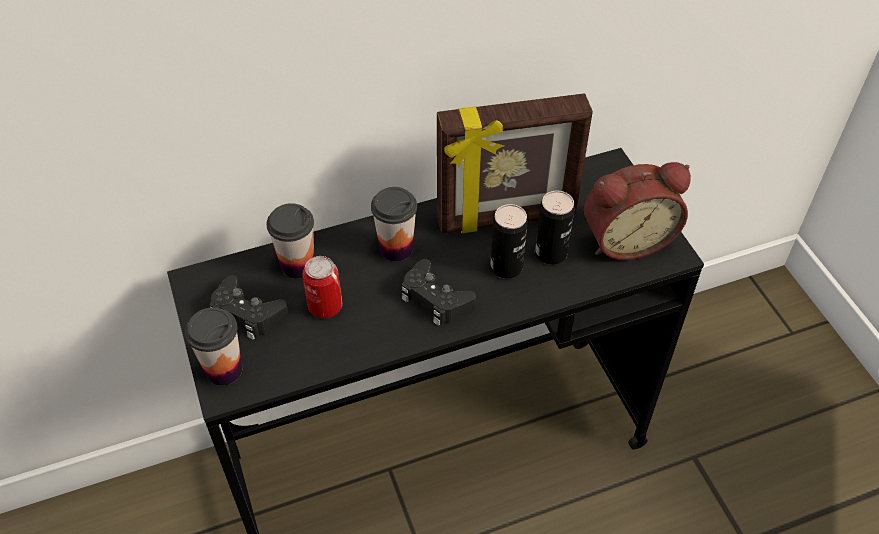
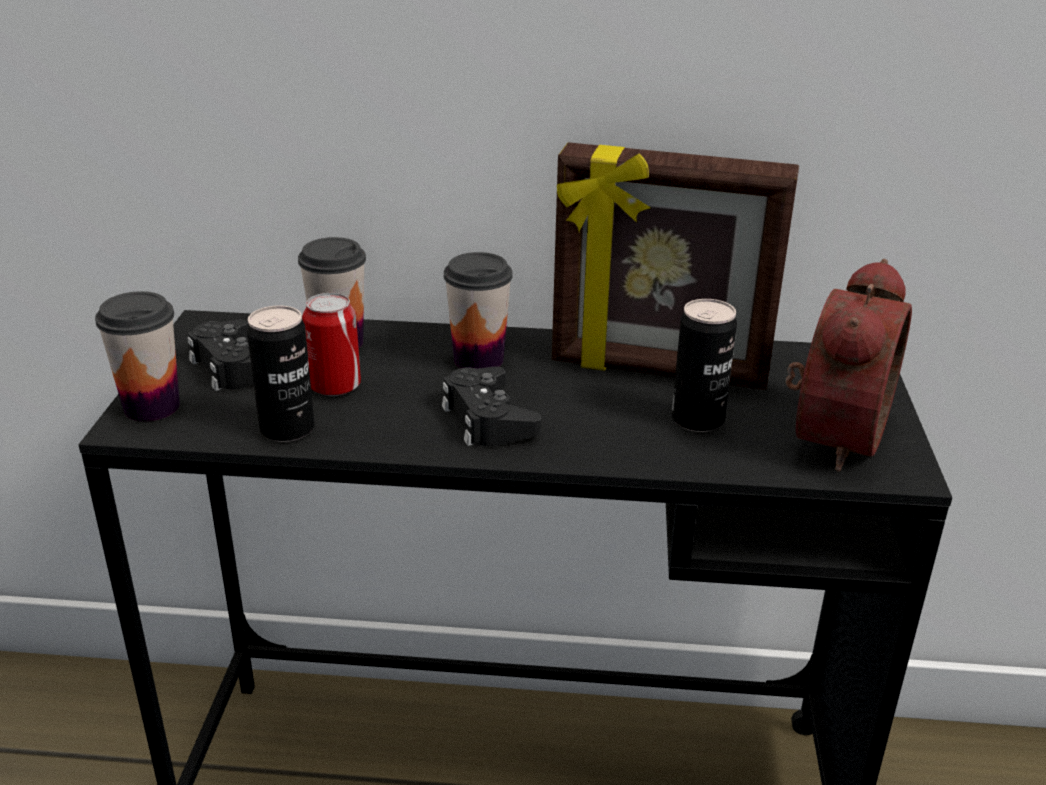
camera: 25 degrees right, 20 degrees down
can [490,204,528,279] -> can moved to [247,306,315,442]
alarm clock [584,162,691,260] -> alarm clock turned 75 degrees counterclockwise [786,259,912,472]

